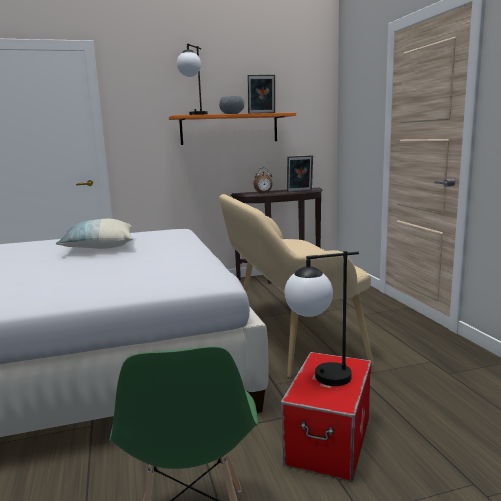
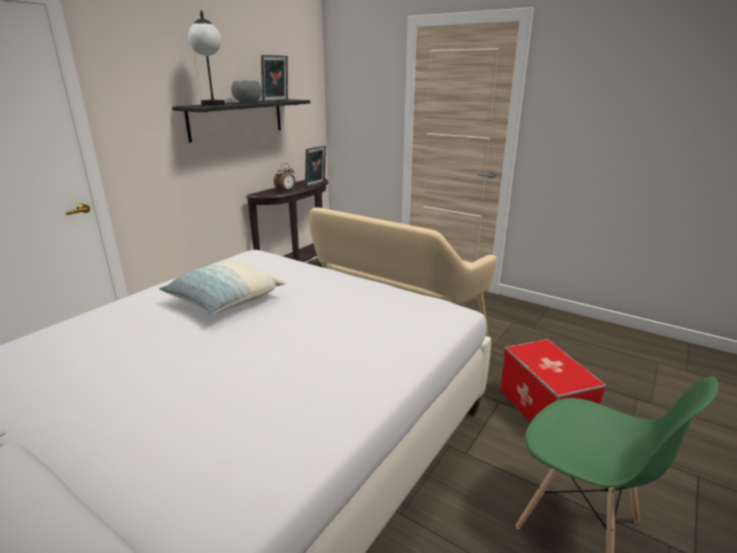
camera: 40 degrees left, 10 degrees up
orange shelf [169,113,296,145] -> black shelf [172,99,310,142]
table lamp [285,251,359,386] -> none

